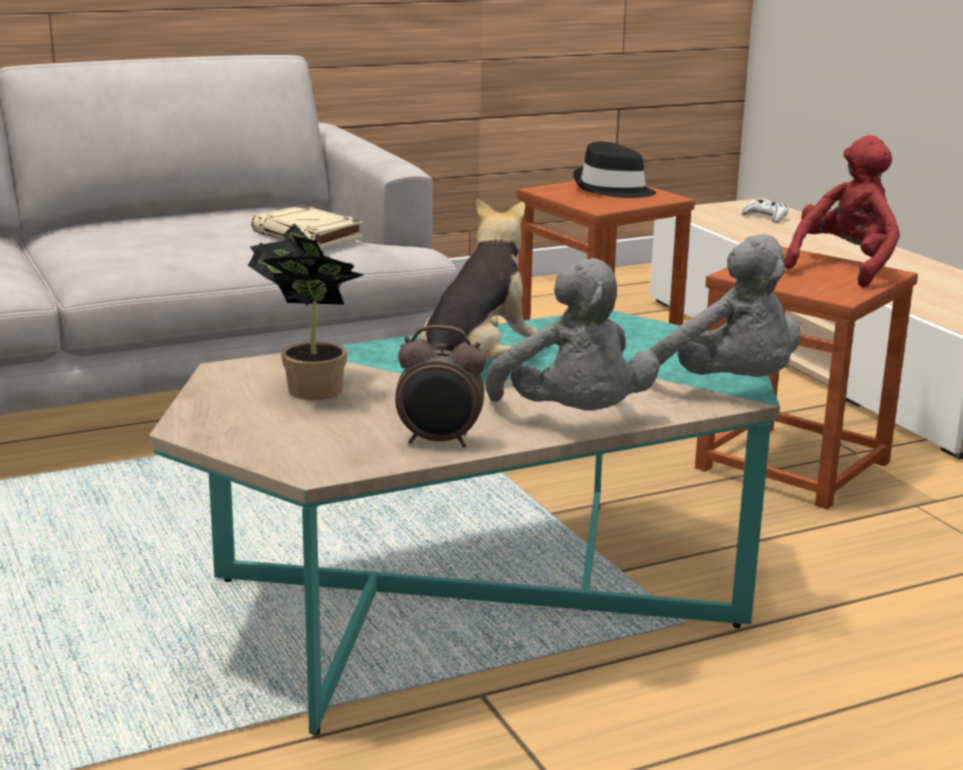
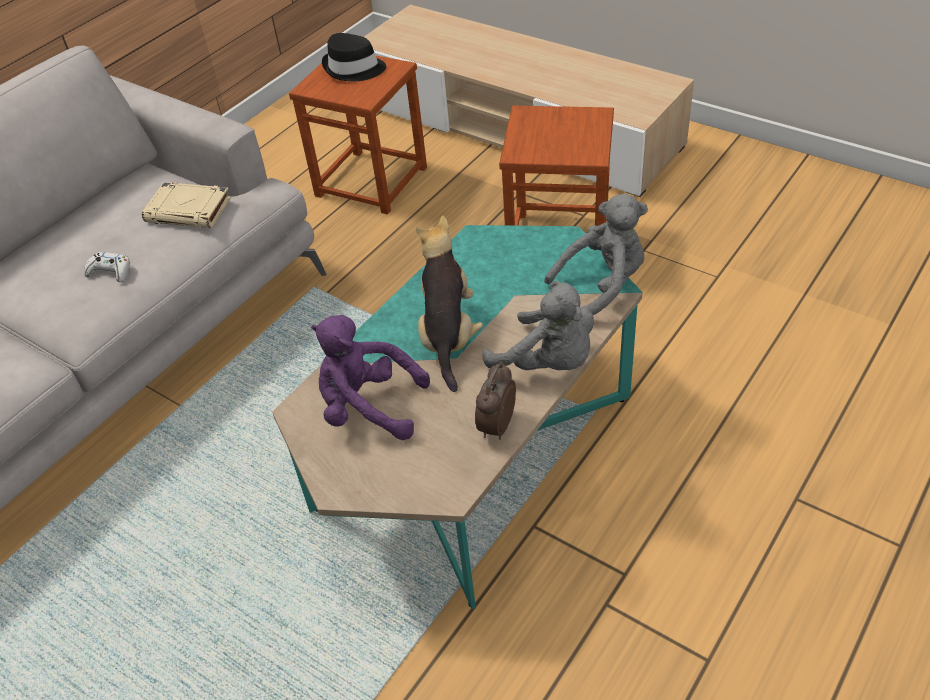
camera: 25 degrees left, 25 degrees up
potted plant [248,223,364,400] -> purple plush toy [311,315,430,440]
alarm clock [395,325,486,447] -> alarm clock turned 135 degrees clockwise [475,362,516,440]
grey plush toy [636,234,801,377] -> grey plush toy turned 45 degrees counterclockwise [544,193,648,316]
white game controller [742,200,789,223] -> white game controller moved to [84,252,130,282]
red plush toy [784,135,900,287] -> none

